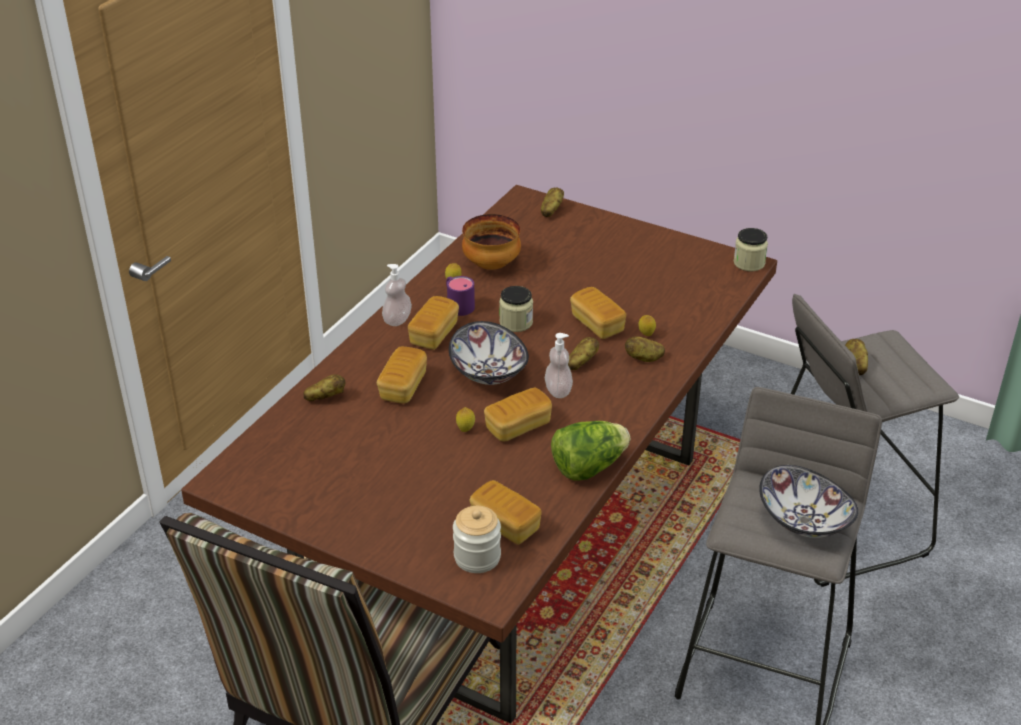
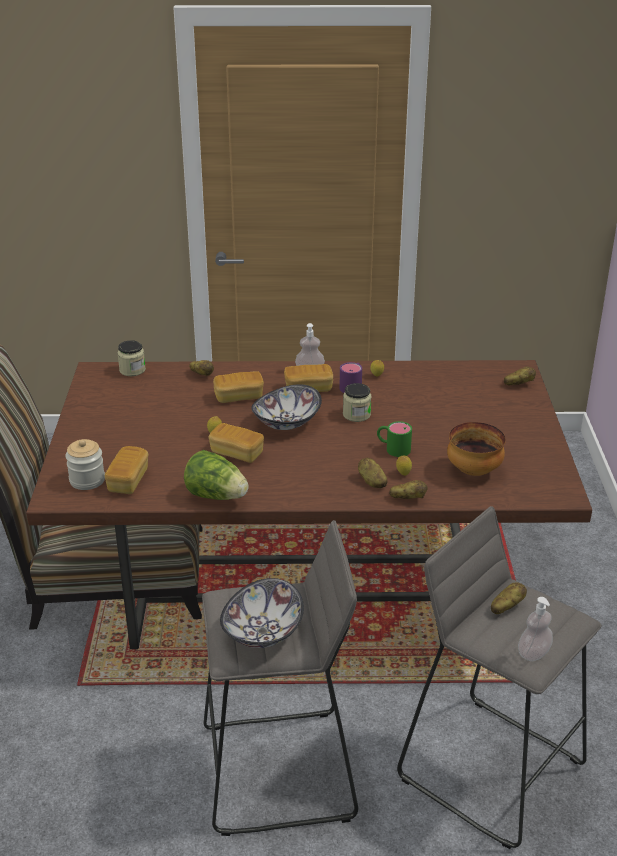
camera: 60 degrees right, 5 degrees down
bowl [462,214,521,270] -> bowl moved to [447,422,506,476]
soap dispenser [545,333,573,398] -> soap dispenser moved to [518,597,553,661]
potato [568,337,599,370] -> potato moved to [389,480,428,499]
bread [570,287,626,339] -> green mug [377,421,412,457]
jar [734,228,768,271] -> jar moved to [117,340,146,376]

